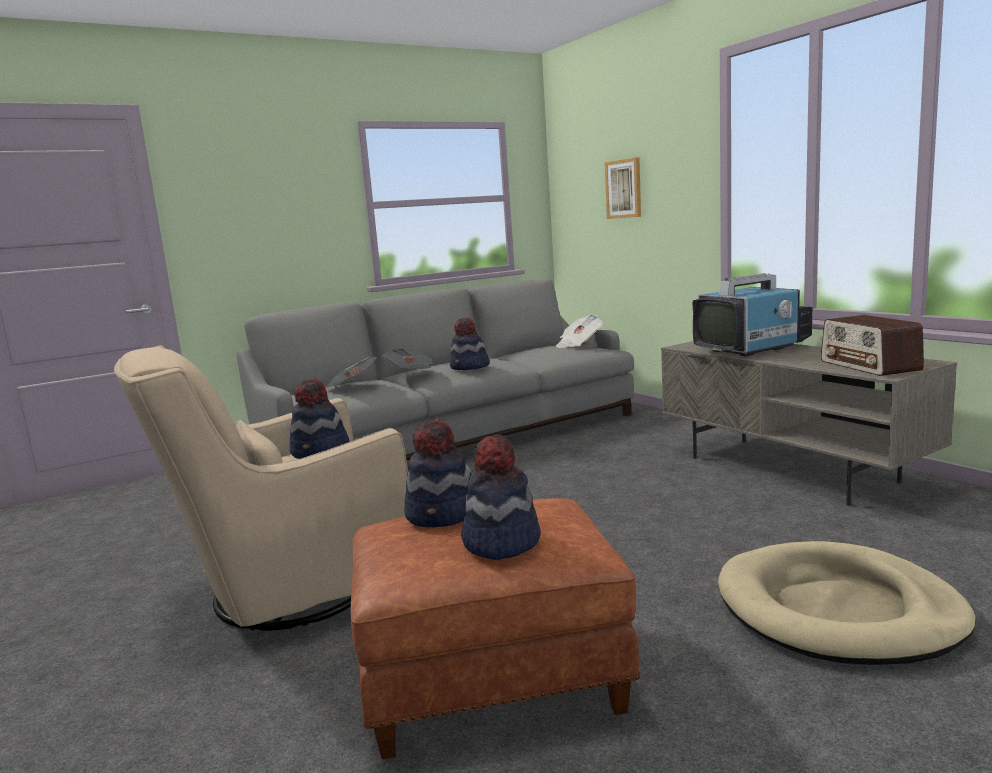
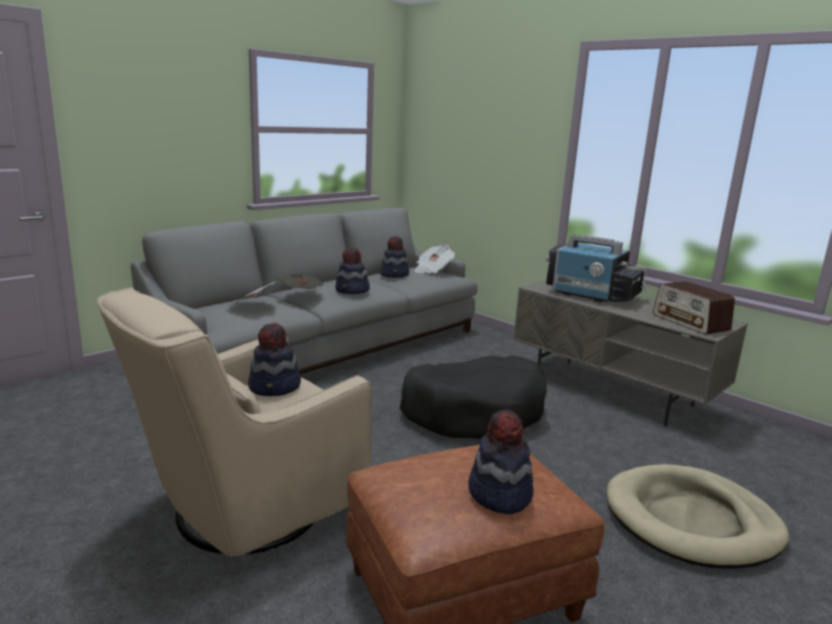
camera: 15 degrees left, 5 degrees up
hat [404,419,472,527] -> hat moved to [380,236,409,278]
picture [605,157,641,219] -> none
television [692,273,812,356] -> television turned 75 degrees clockwise [546,233,649,302]
none -> black dog bed [399,355,547,439]

